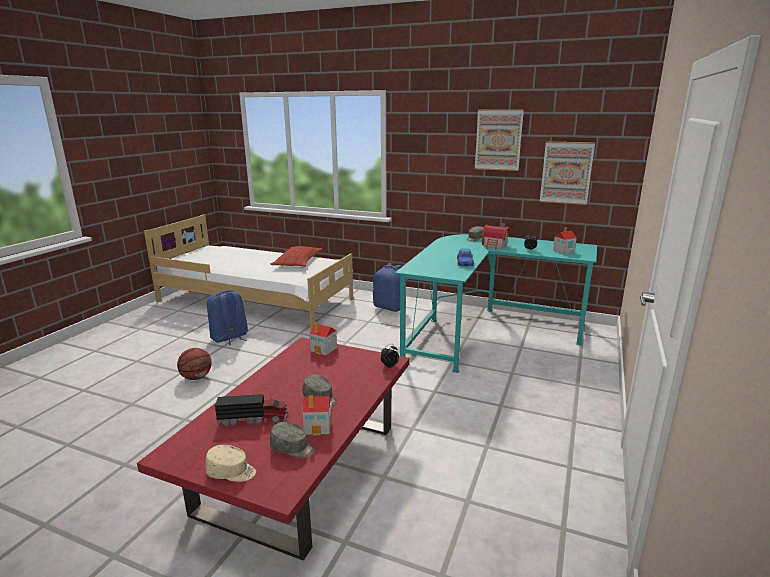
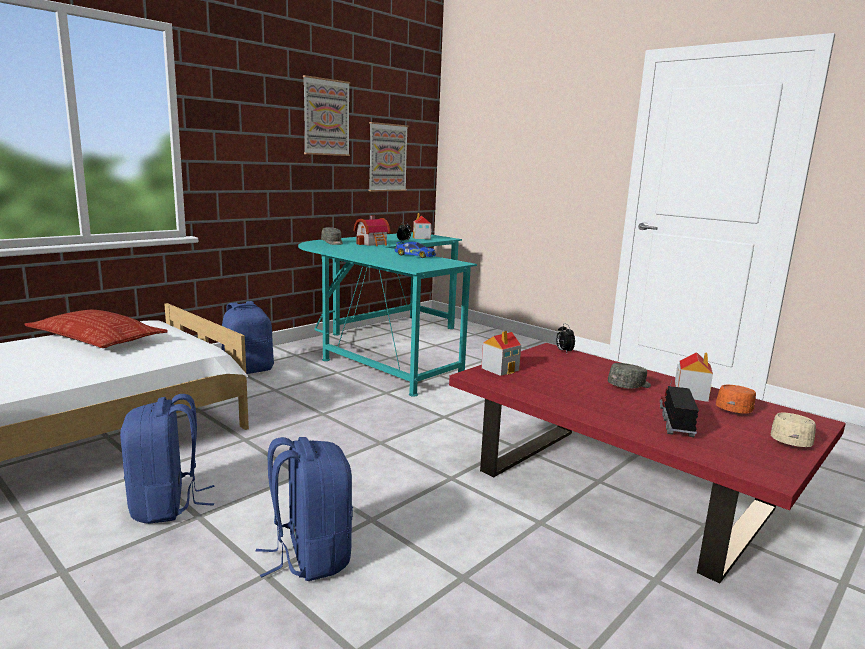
camera: 70 degrees left, 5 degrees down
basketball [177,348,212,380] -> blue backpack [255,437,353,581]
grey cap [270,422,315,458] -> orange cap [716,385,756,413]

